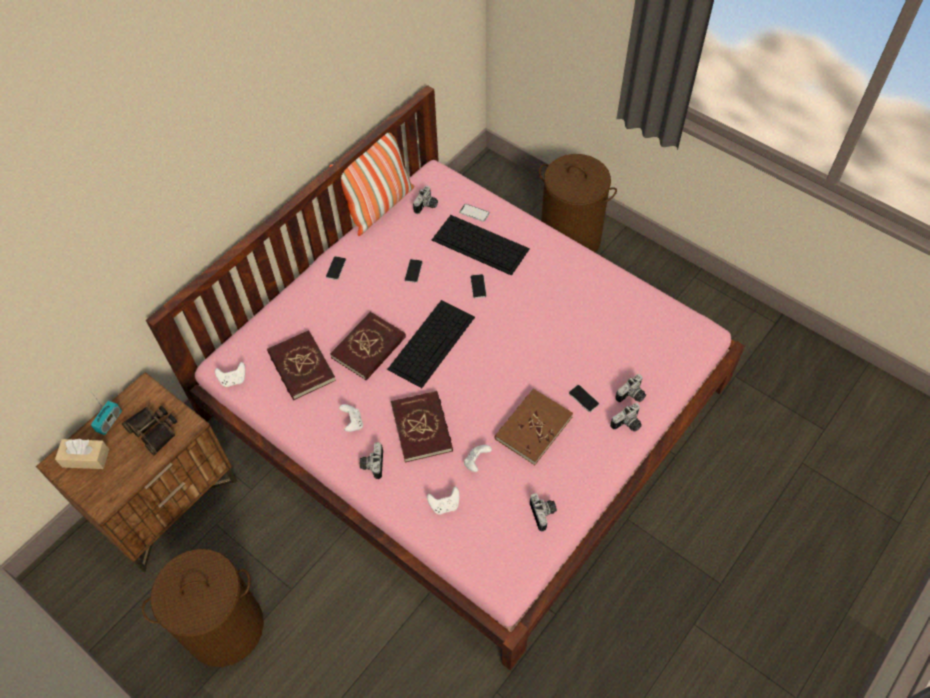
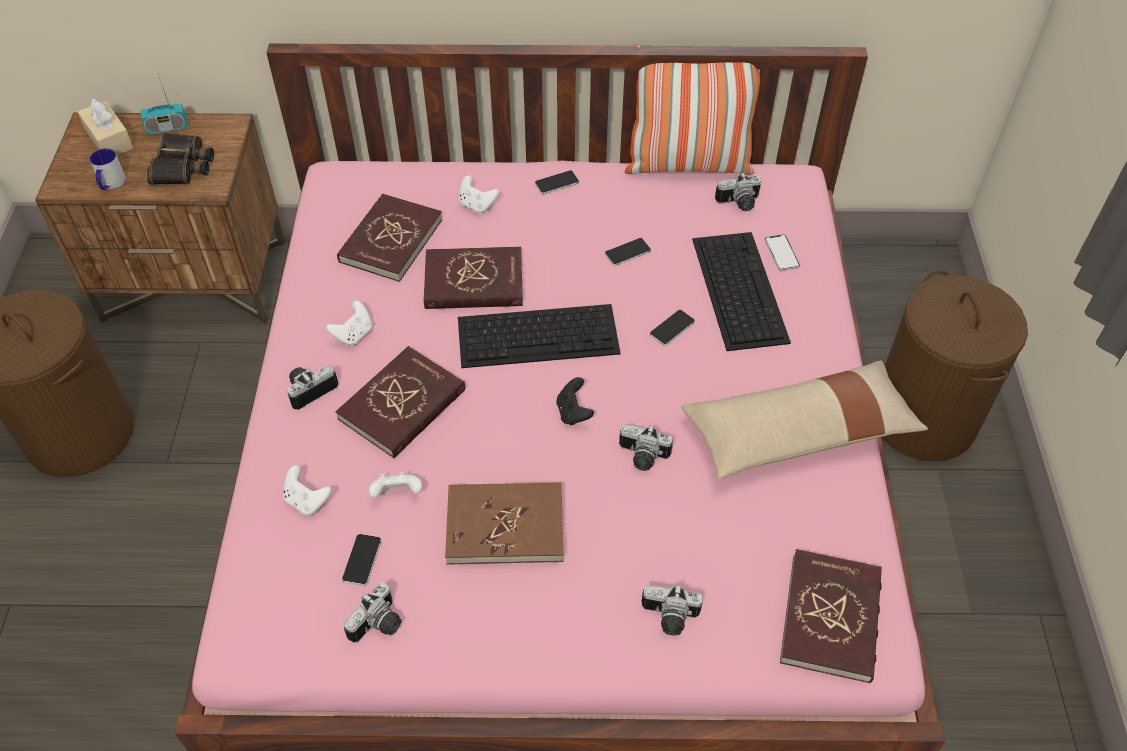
camera: 50 degrees right, 5 degrees down
white game controller [215,362,245,387] -> white game controller moved to [459,175,499,214]
phone [569,385,599,412] -> phone moved to [342,534,382,586]
camera [610,403,642,432] -> camera moved to [619,424,673,471]
none -> mug [90,148,126,190]
none -> black game controller [557,377,594,425]
none -> beige pillow [681,360,928,479]
none -> red book [780,549,882,683]

